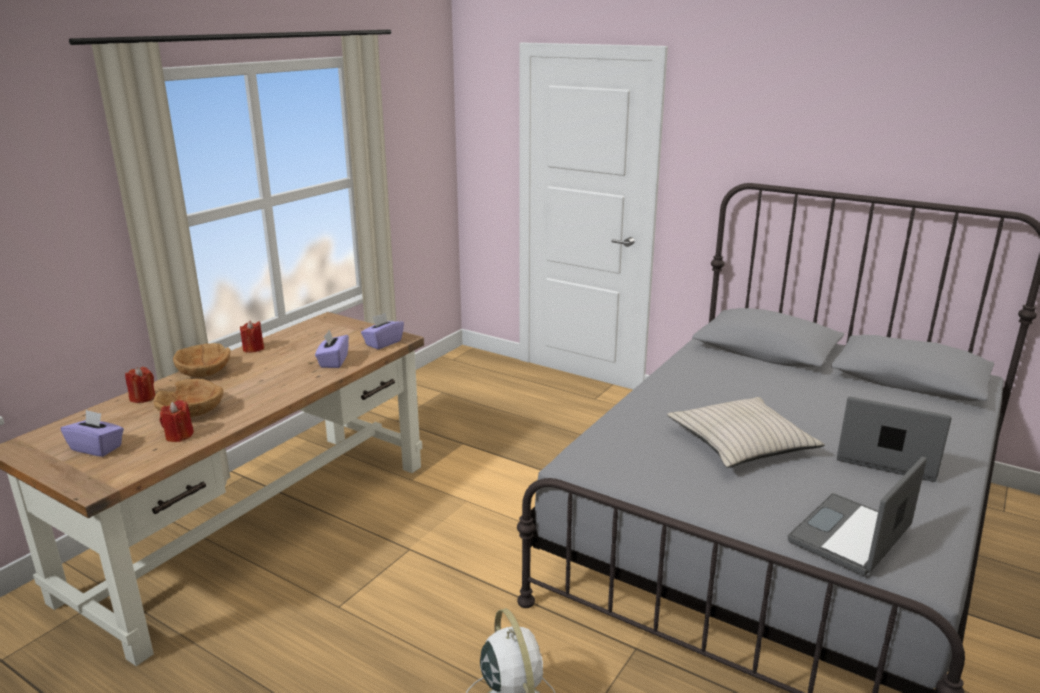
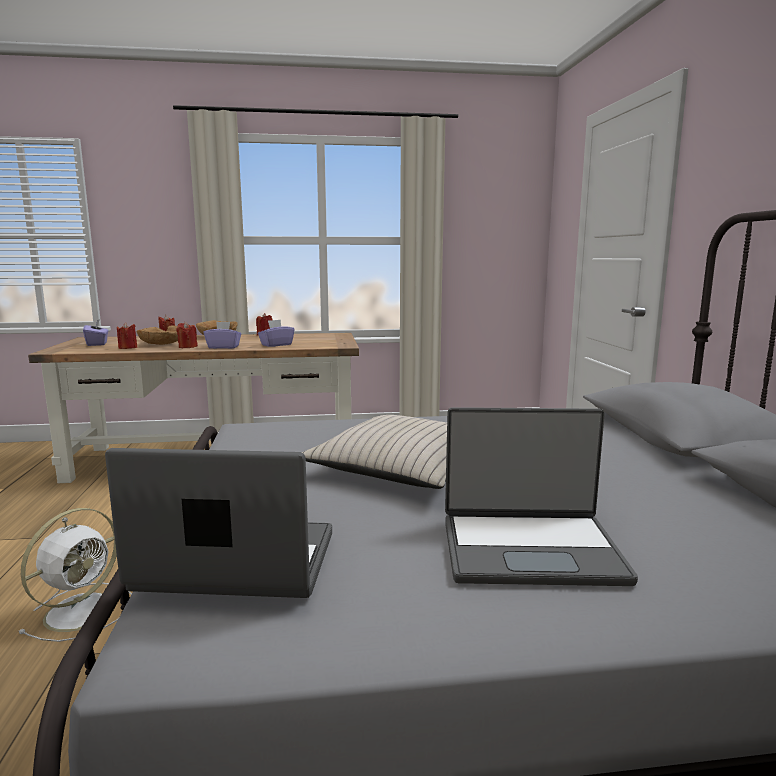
camera: 50 degrees right, 10 degrees down
purple tissue box [361,313,404,349] -> purple tissue box moved to [204,322,241,349]
laptop [837,397,951,482] -> laptop turned 105 degrees clockwise [445,407,638,586]
none -> red candle [176,322,198,348]

